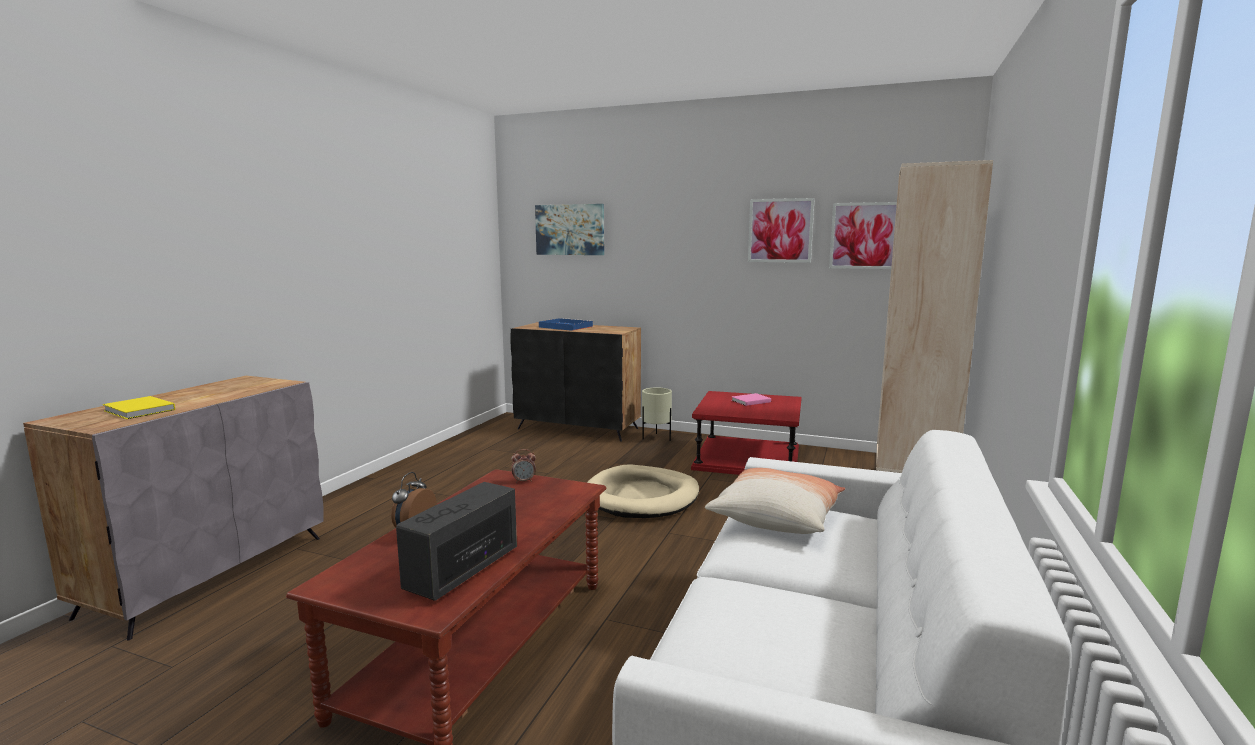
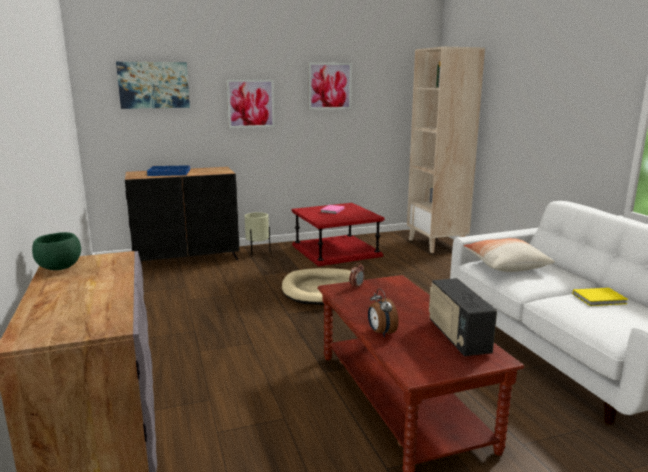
camera: 40 degrees left, 5 degrees up
yellow book [103,396,175,419] -> yellow book moved to [572,288,628,306]
picture [829,202,897,269] -> picture moved to [226,80,275,128]
none -> green bowl [32,232,81,270]

